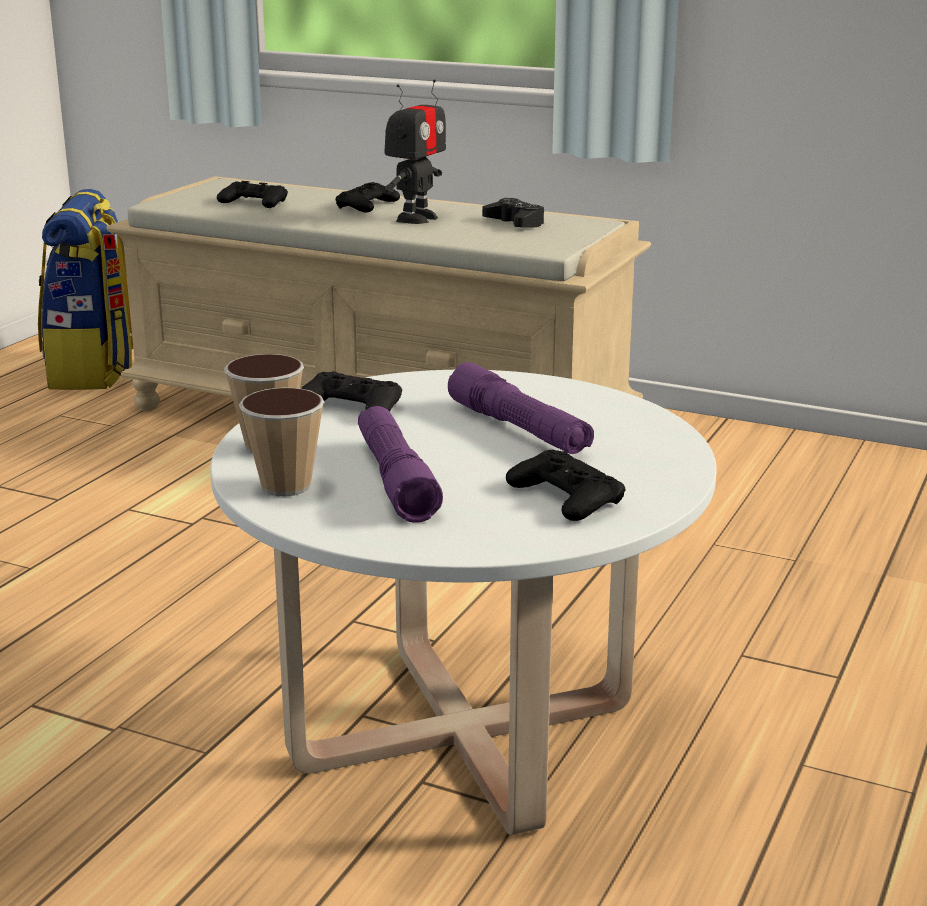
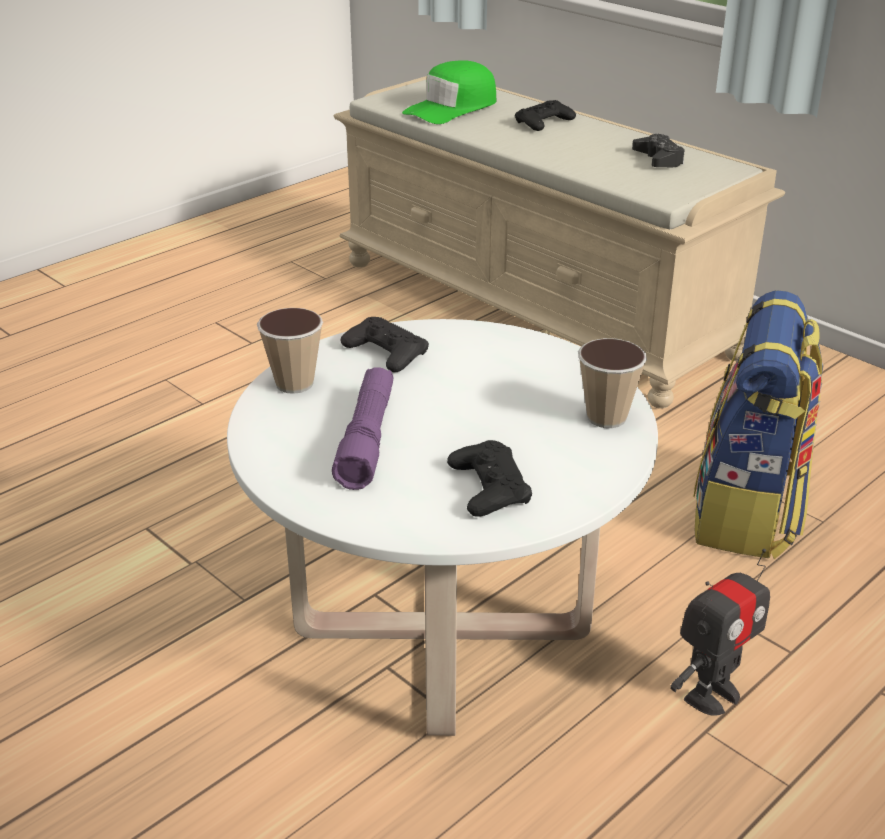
camera: 20 degrees right, 10 degrees up
backpack [38,189,133,390] -> backpack moved to [693,290,824,559]
black game controller [217,181,288,208] -> green cap [402,60,497,124]
cup [239,387,325,496] -> cup moved to [578,338,647,428]
toy robot [384,80,446,224] -> toy robot moved to [670,549,770,716]
purple flashlight [448,362,594,454] -> none

